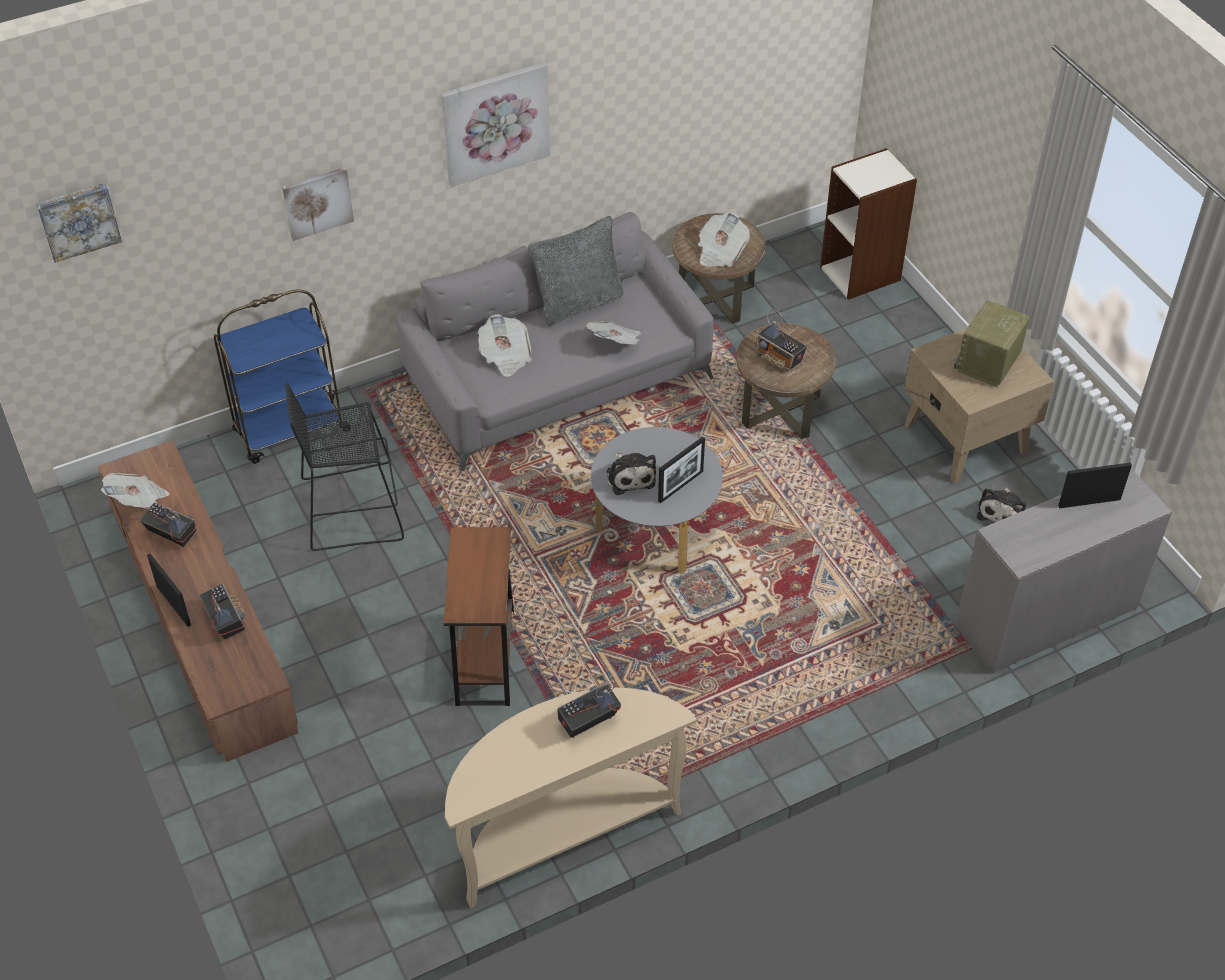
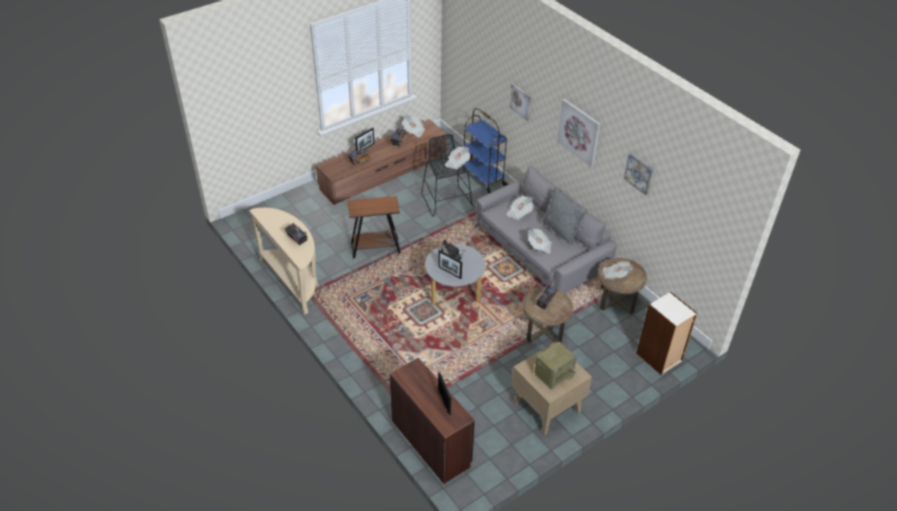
camera: 80 degrees right, 5 degrees down
picture [36,183,122,263] -> picture moved to [624,153,654,195]
radio [954,300,1030,387] -> radio turned 120 degrees clockwise [534,342,576,389]
grey desk [955,469,1172,673] -> brown desk [389,358,475,484]
plush toy [977,488,1026,523] -> none
none -> newspaper [445,146,471,170]

